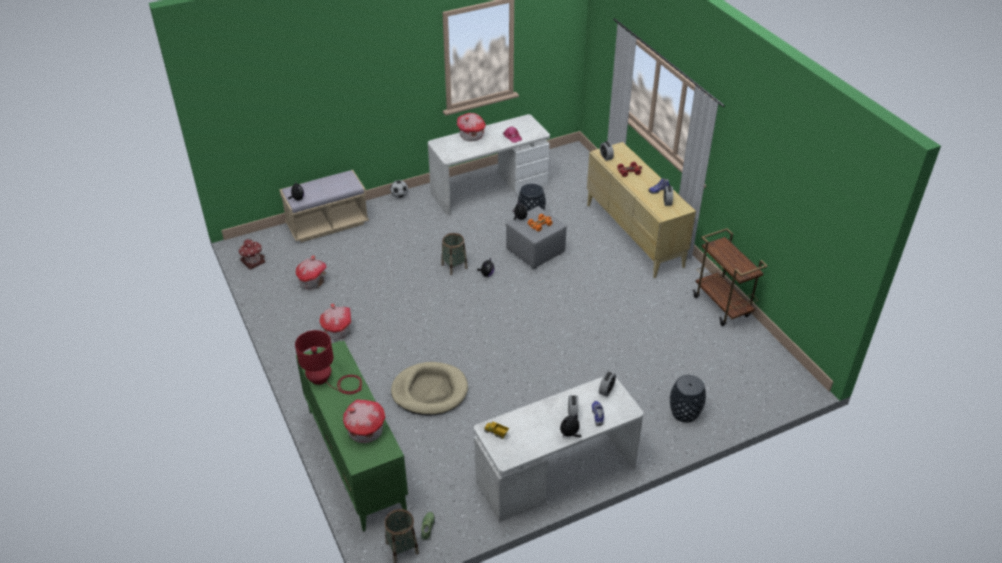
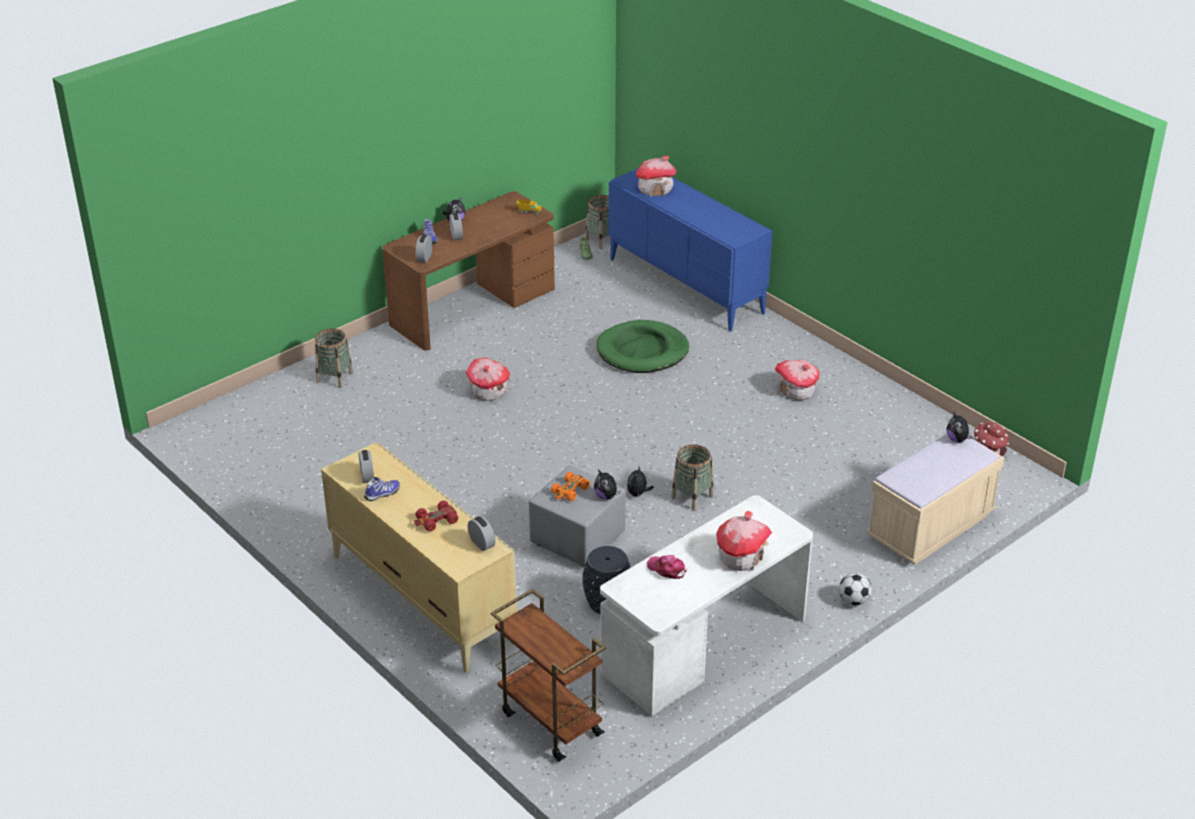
camera: 165 degrees right, 5 degrees down
red table lamp [295,330,362,394] -> none
toy house [296,255,327,290] -> toy house moved to [466,358,510,401]
green dresser [296,341,408,532] -> blue dresser [609,168,773,332]
beige dog bed [391,362,468,416] -> green dog bed [596,320,689,373]
white desk [474,377,644,522] -> brown desk [382,191,555,351]
black stool [670,375,706,423] -> basket [315,329,353,388]
brown cart [692,228,768,326] -> brown cart moved to [491,589,606,762]

